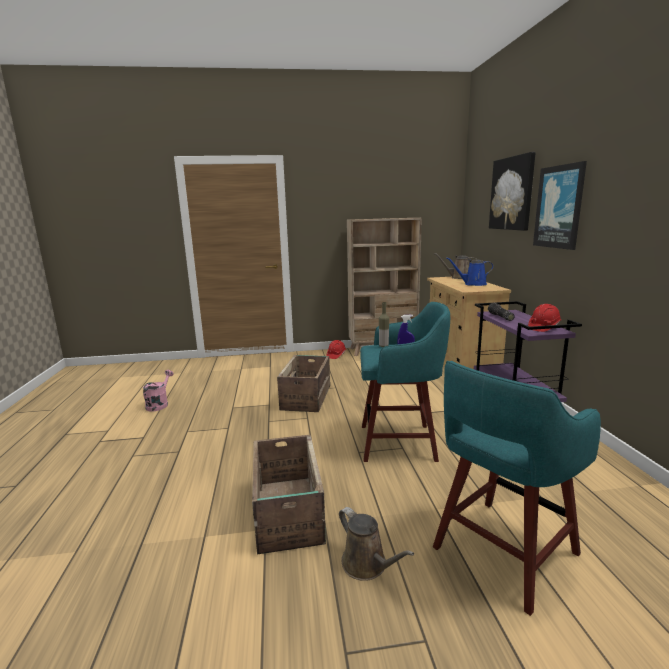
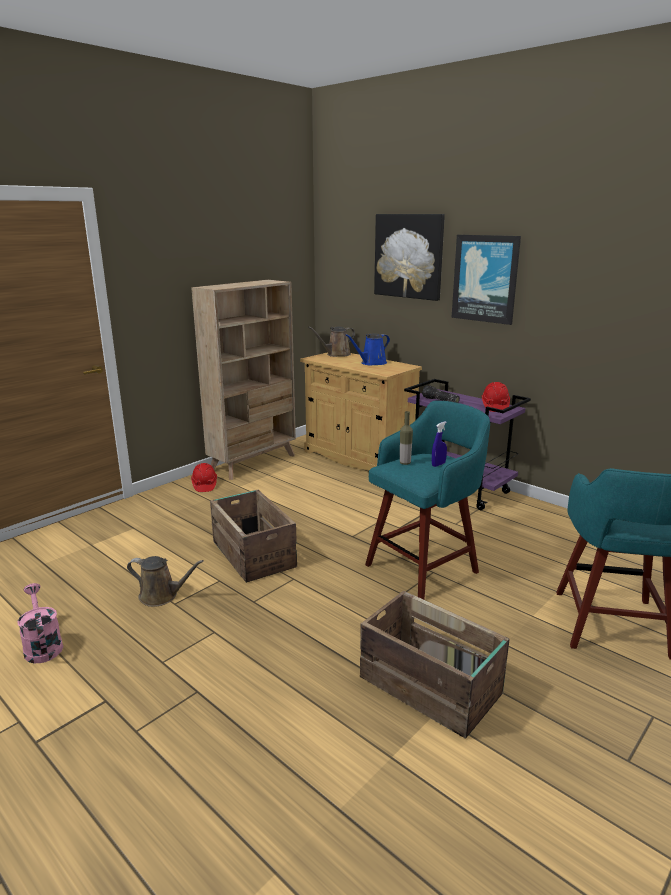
camera: 40 degrees left, 5 degrees up
brown watering can [339,507,414,581] -> brown watering can moved to [127,556,204,607]

